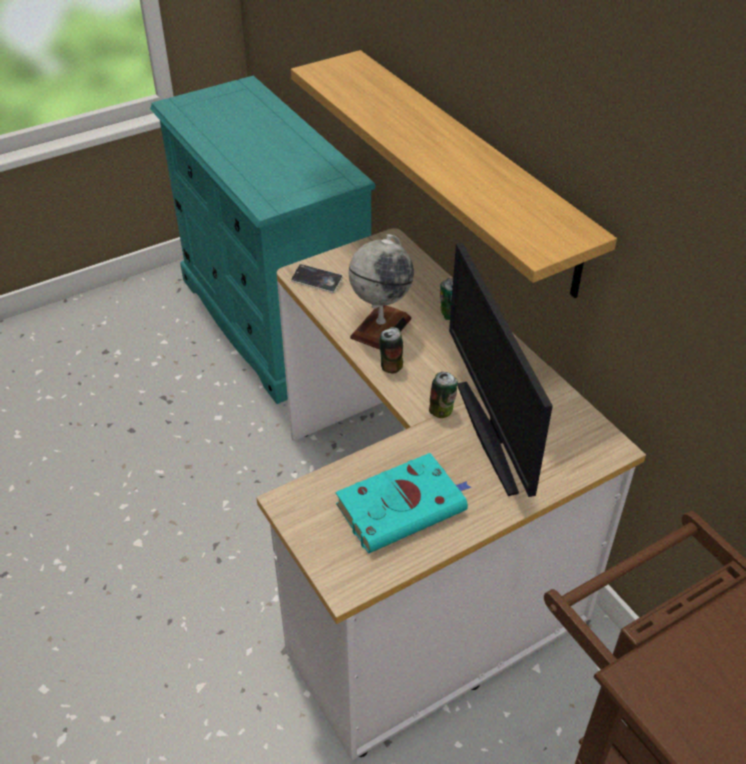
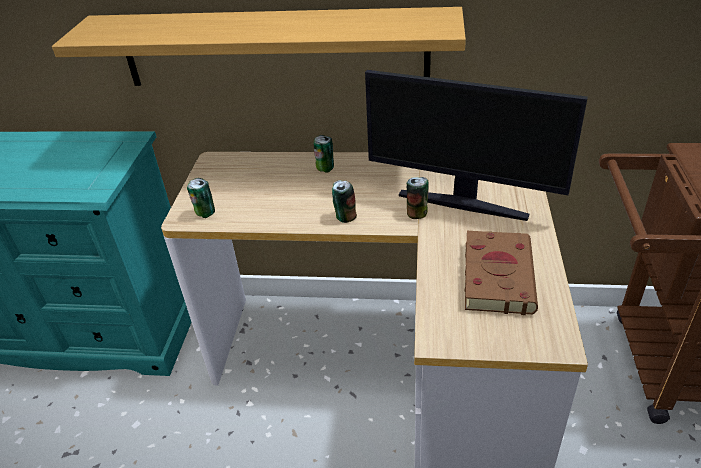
camera: 50 degrees left, 5 degrees down
phone [291,264,343,293] -> can [187,178,215,218]
turquoise book [336,453,471,553] -> brown book [465,231,538,315]
globe [349,234,414,350] -> none

